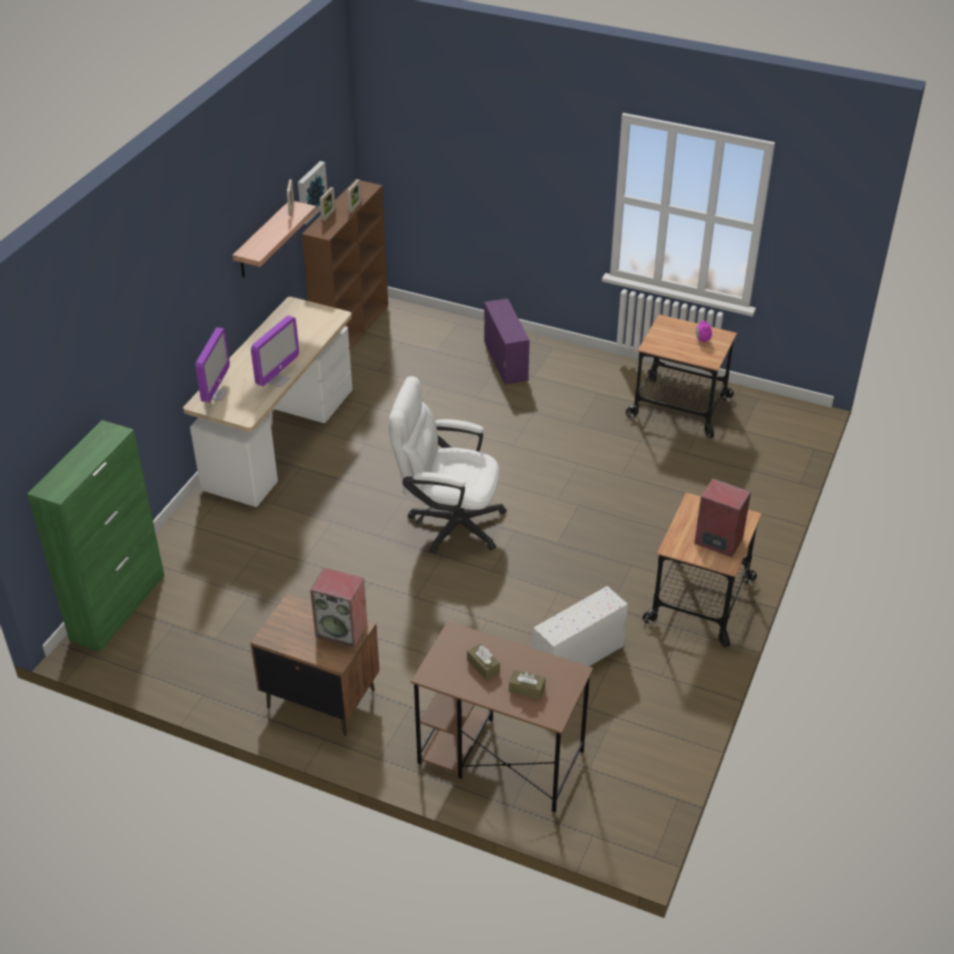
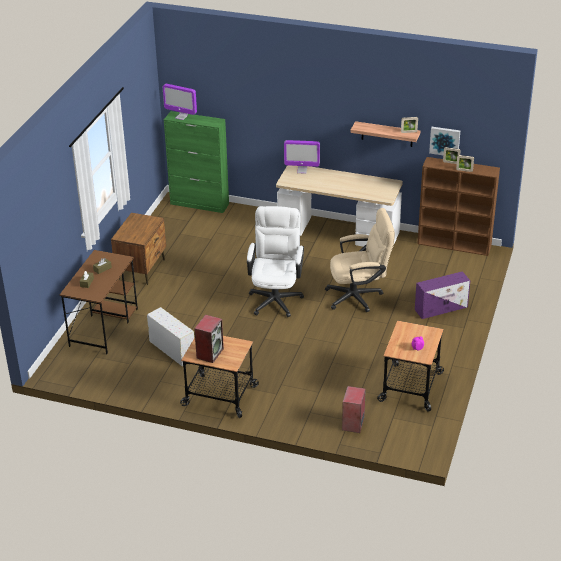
camera: 85 degrees right, 5 degrees down
monitor [251,315,299,387] -> monitor moved to [163,84,197,120]
speaker [310,568,367,648] -> speaker moved to [342,386,366,433]
none -> beige office chair [325,208,395,312]

